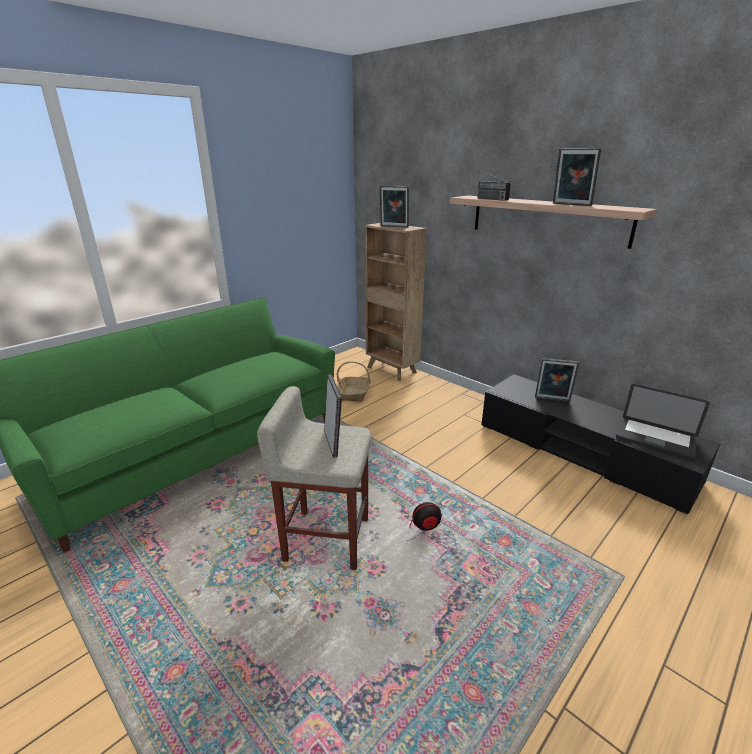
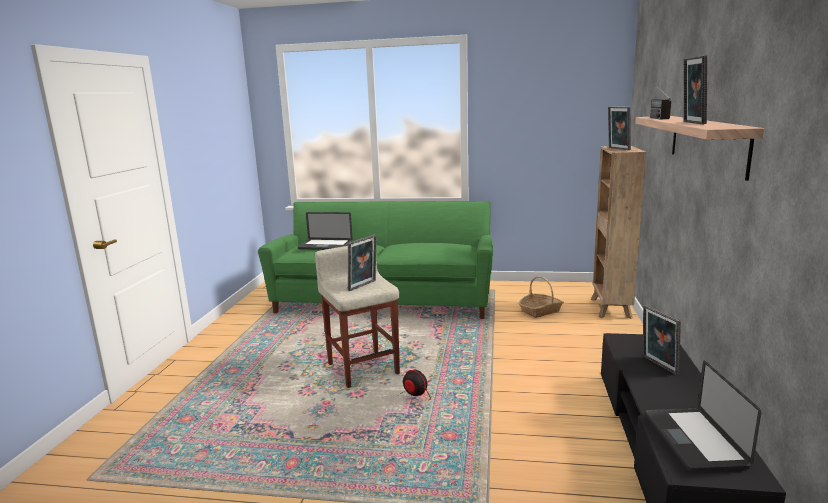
camera: 55 degrees right, 10 degrees down
none -> laptop [298,212,353,250]

